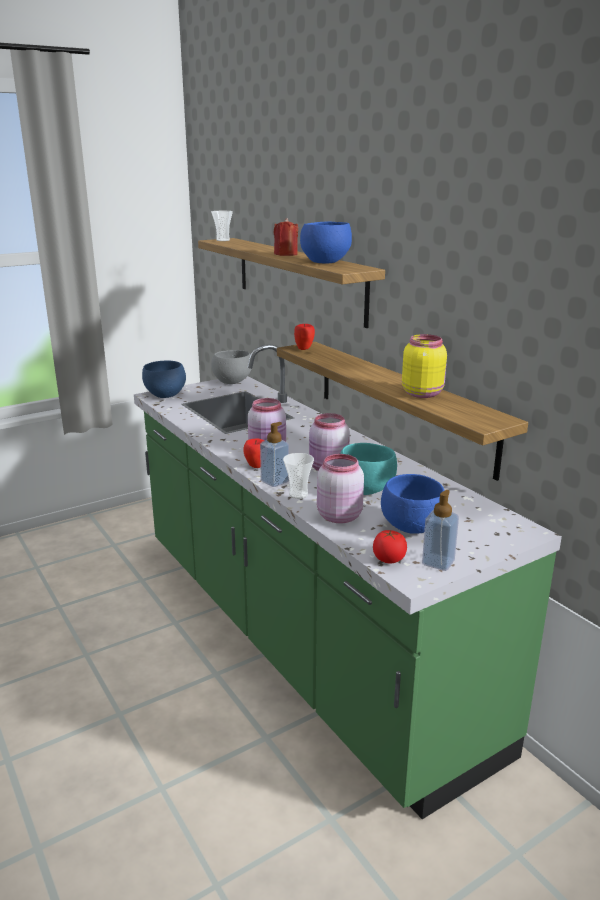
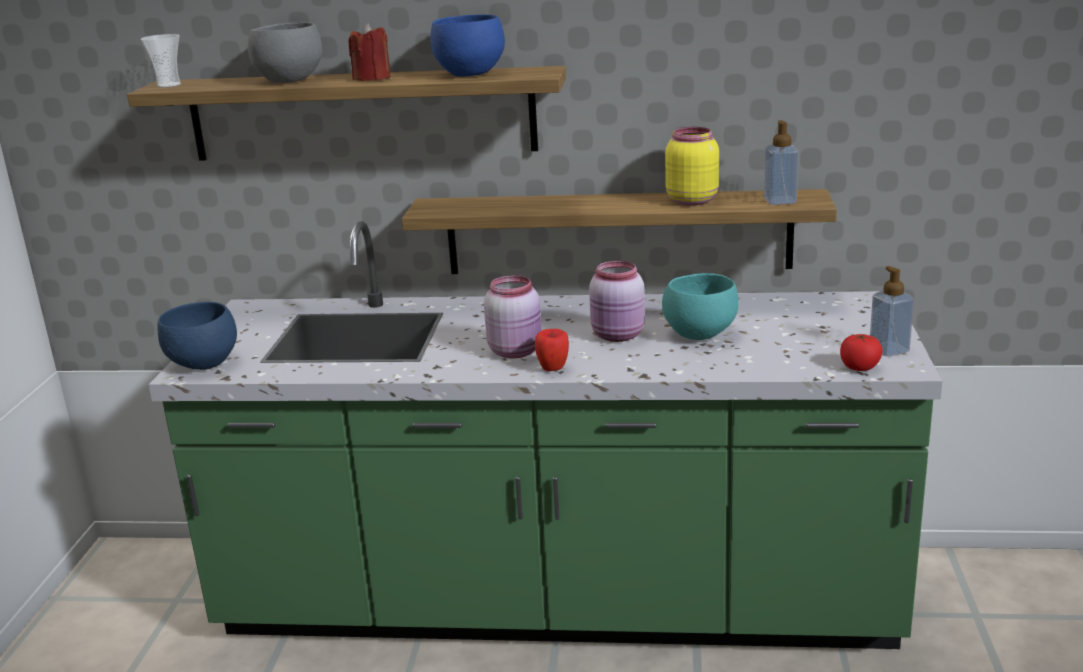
camera: 50 degrees left, 0 degrees up
grey bowl [211,350,251,384] -> grey bowl moved to [248,22,322,83]
soap dispenser [260,422,289,487] -> soap dispenser moved to [764,120,799,205]
cup [283,453,314,499] -> none
apple [294,324,315,350] -> none
pink jar [317,454,364,523] -> none
blue bowl [381,474,445,534] -> none

